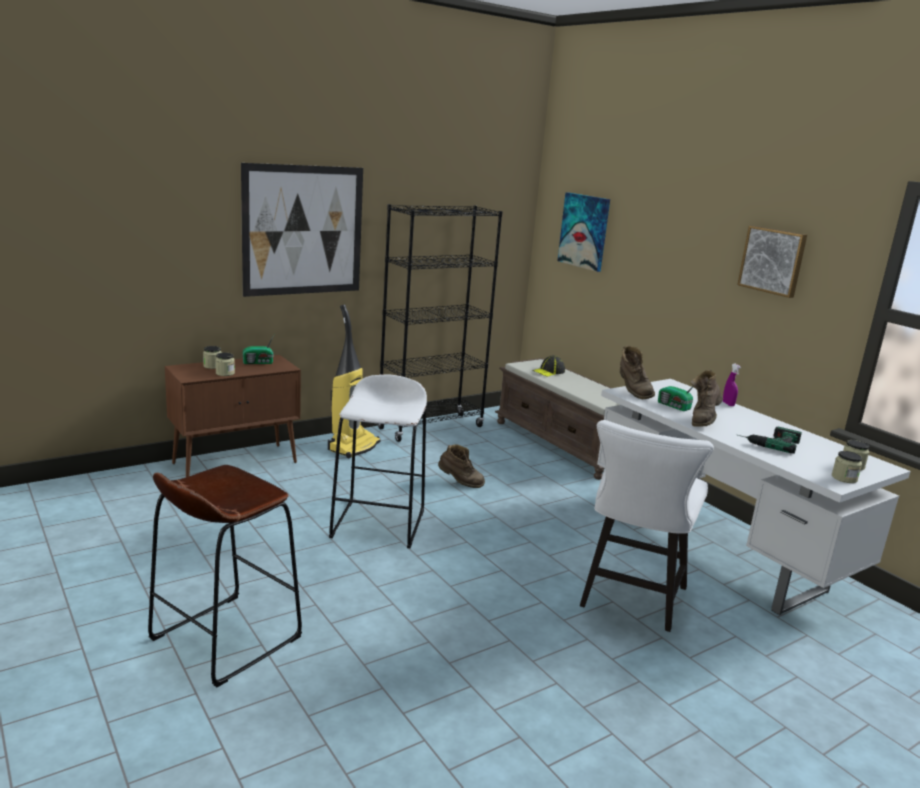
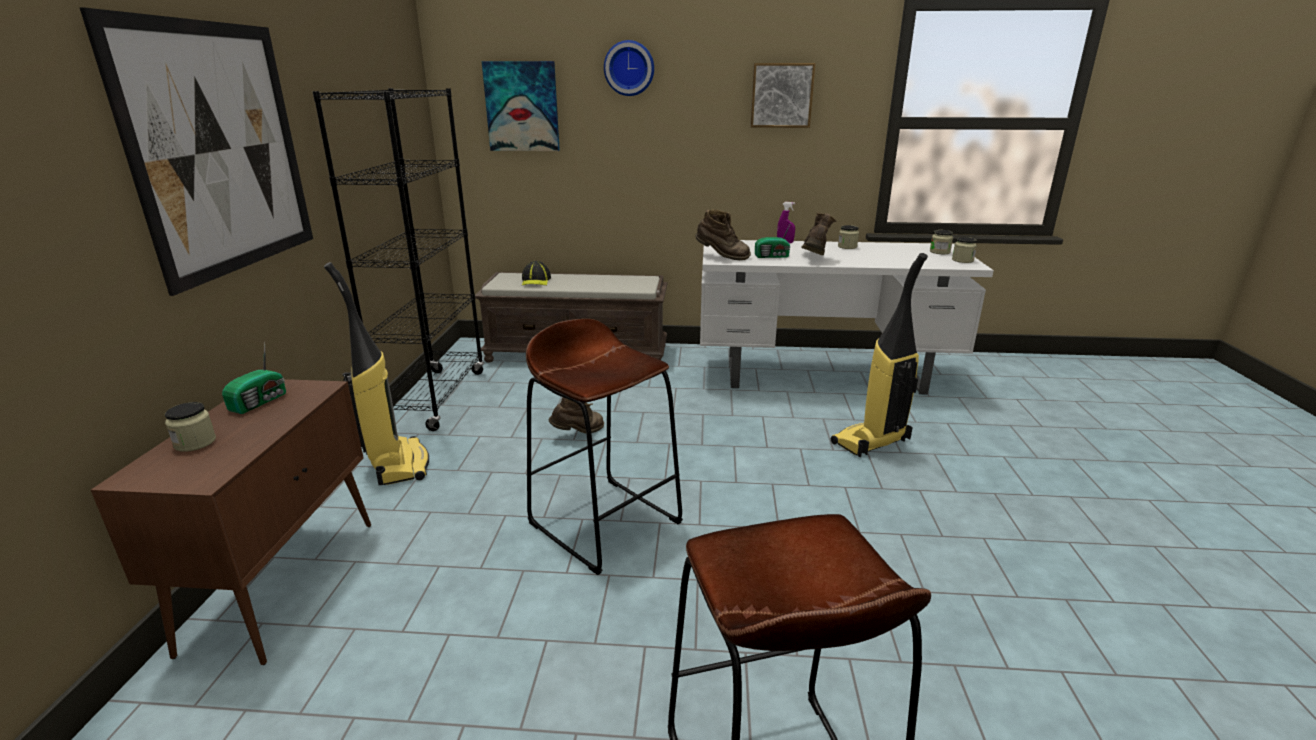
camera: 50 degrees left, 5 degrees up
jar [215,353,235,376] -> jar moved to [838,225,859,249]
white stool [329,374,427,548] -> brown stool [526,319,683,575]
white chair [580,420,714,632] -> vacuum cleaner [831,253,928,457]
brown boot [690,370,723,427] -> brown boot turned 150 degrees counterclockwise [801,212,837,255]
power drill [738,427,802,454] -> none
none -> wall clock [604,40,654,96]

